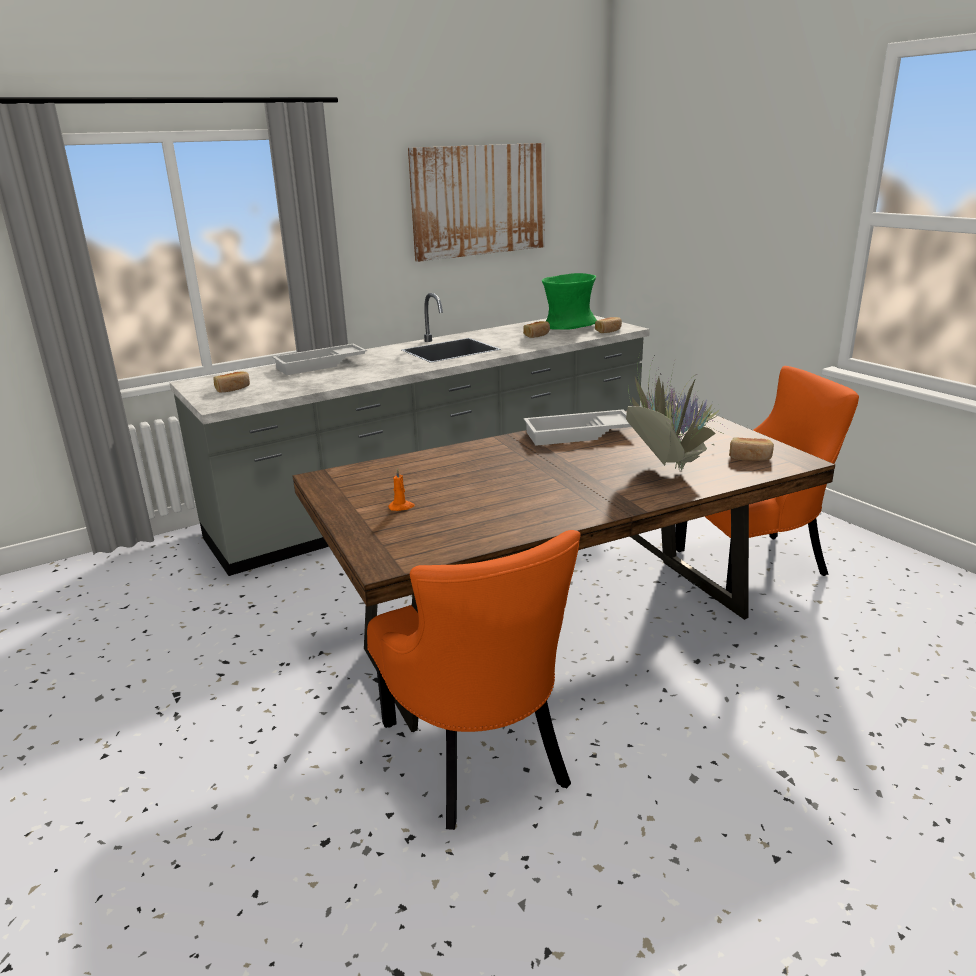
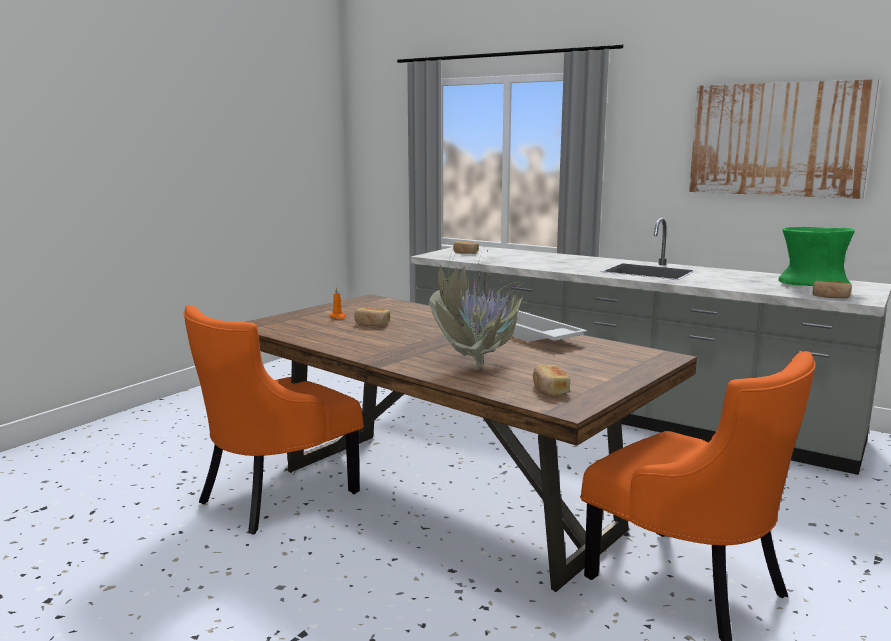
camera: 65 degrees right, 10 degrees down
white tray [272,344,367,375] -> none
bread [523,321,550,338] -> bread moved to [354,308,390,326]

